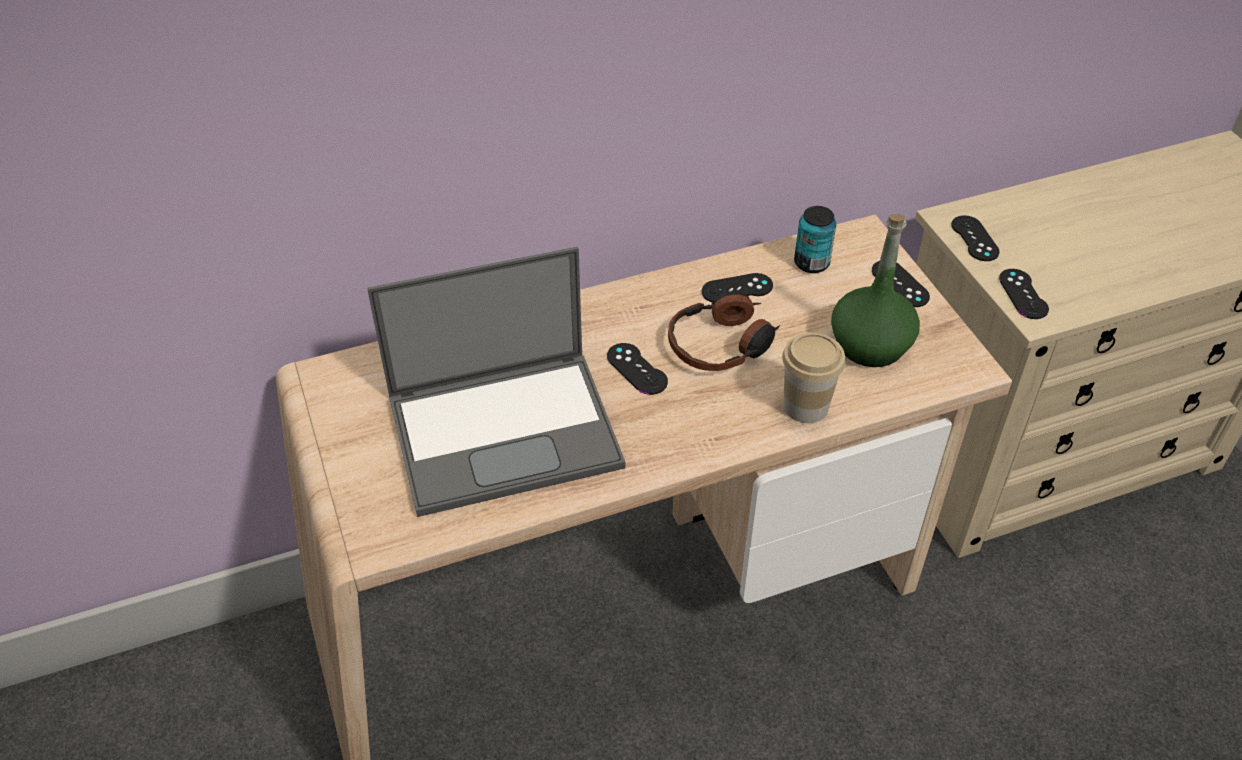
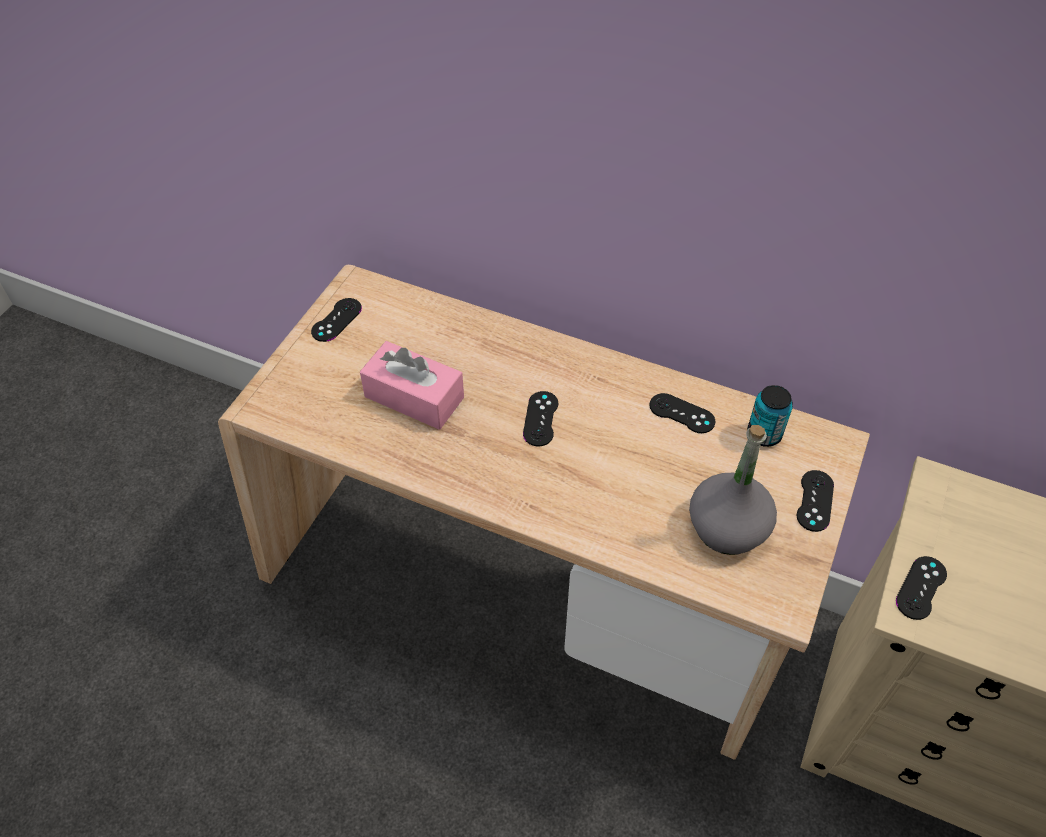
camera: 45 degrees right, 5 degrees up
laptop [367,247,625,517] -> pink tissue box [360,341,464,430]
headphones [668,292,780,371] -> none
cup [782,333,845,423] -> none
green bottle [831,214,920,367] -> grey bottle [689,425,777,555]
black game controller [951,215,1000,261] -> black game controller moved to [311,298,362,342]

